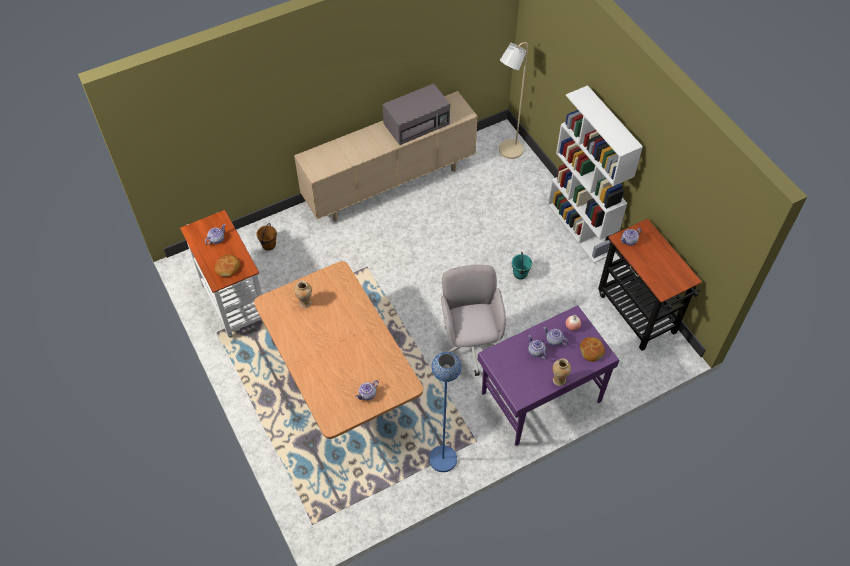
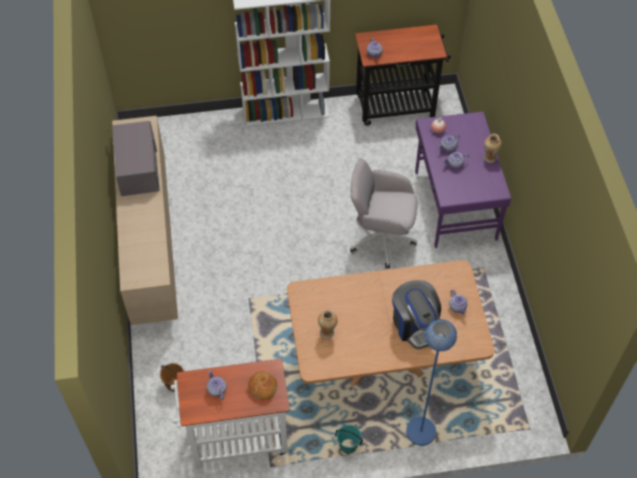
camera: 70 degrees left, 0 degrees up
blue floor lamp [429,352,461,472] -> blue floor lamp moved to [406,319,457,446]
beige floor lamp [499,42,528,159] -> none
turquoise bucket [512,252,532,280] -> turquoise bucket moved to [335,425,363,454]
bread [580,337,605,362] -> none
none -> coffee machine [392,280,441,349]

